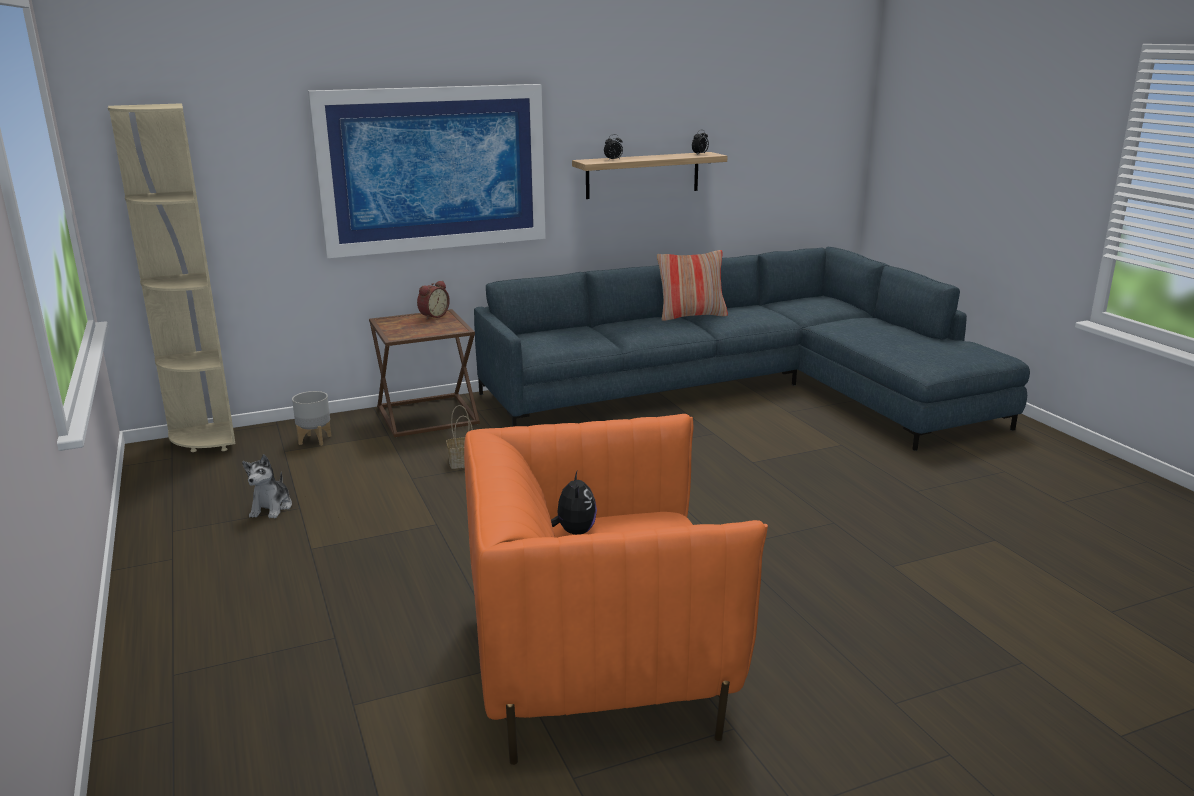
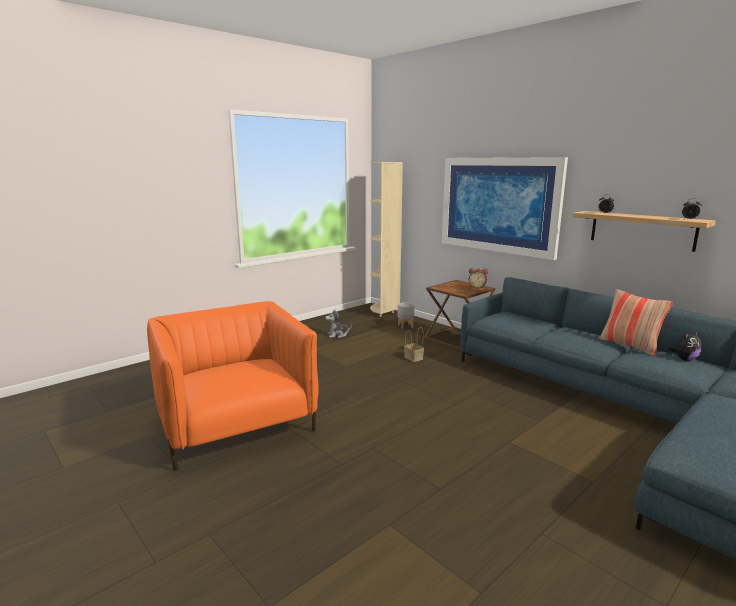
camera: 70 degrees right, 5 degrees down
plush toy [551,471,597,535] -> plush toy moved to [668,330,702,361]

